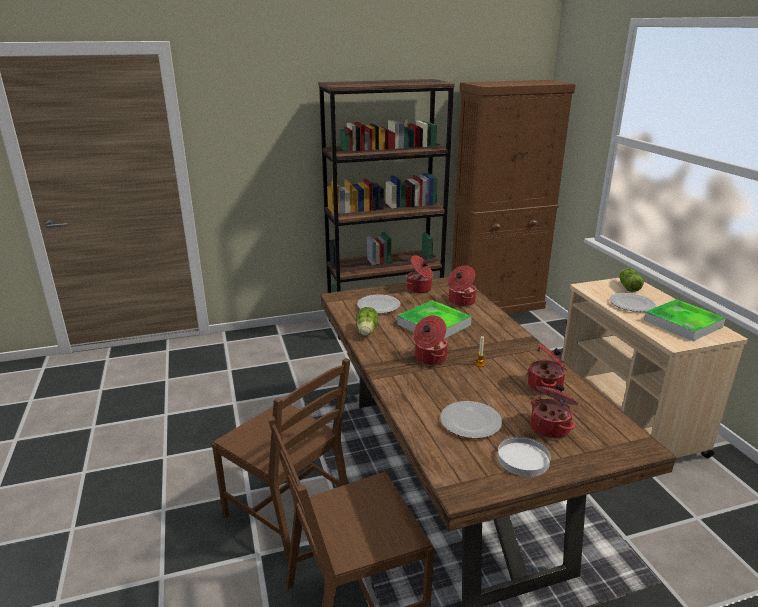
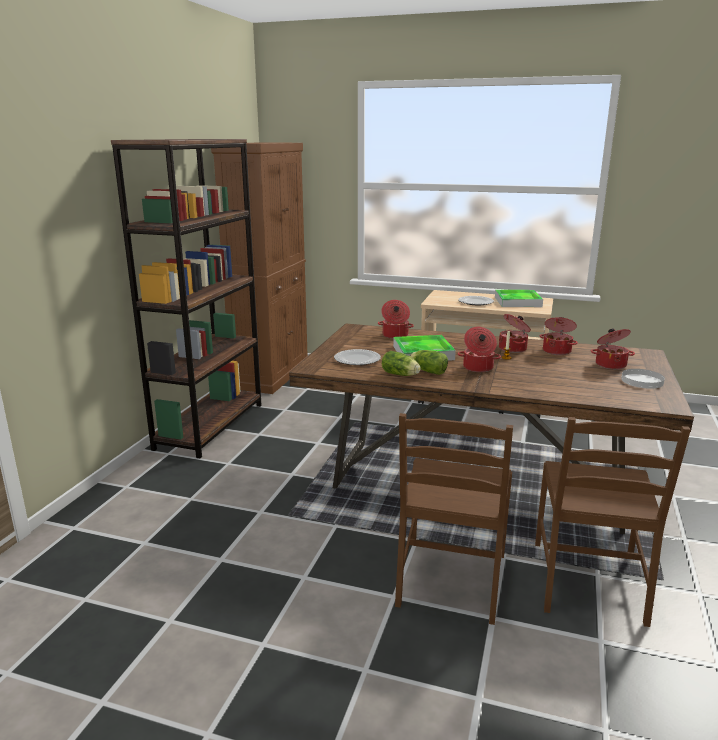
camera: 55 degrees left, 5 degrees down
brown chair [212,358,350,563] -> brown chair turned 120 degrees clockwise [395,413,513,625]
cooking pot [405,255,434,293] -> cooking pot moved to [499,314,531,353]
plate [440,401,502,438] -> none
lettuce [619,269,644,292] -> lettuce moved to [410,350,448,375]

